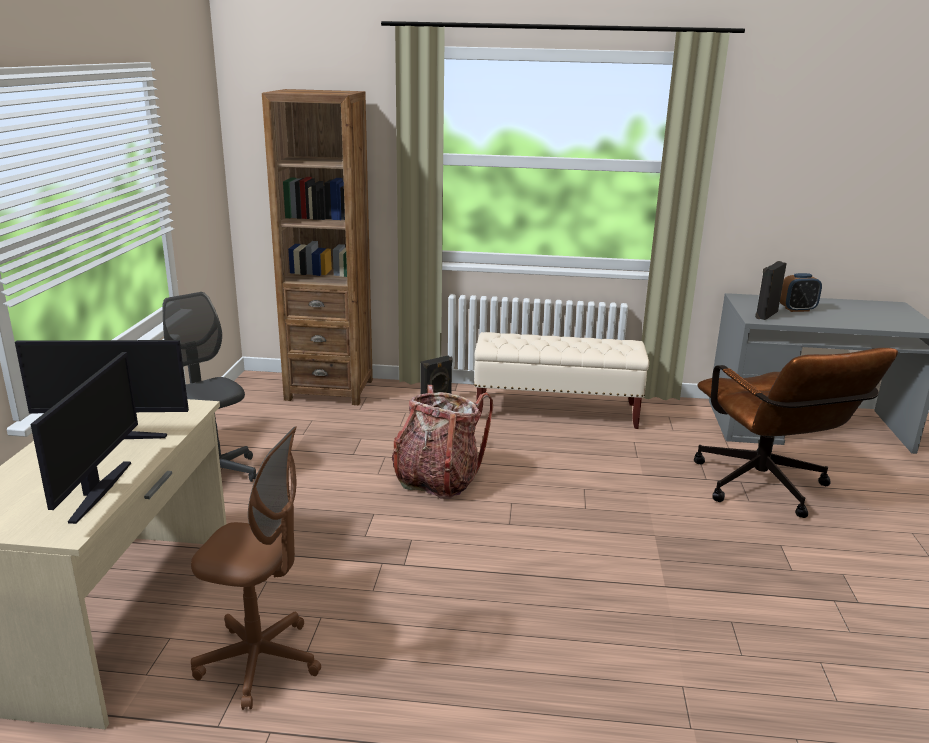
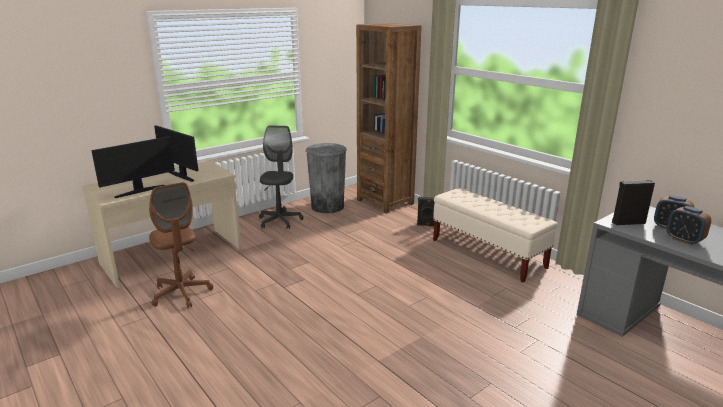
camera: 45 degrees right, 0 degrees up
backpack [392,385,493,499] -> none
brown office chair [694,348,898,518] -> none
none -> grey trash can [306,143,347,213]
none -> alarm clock [667,206,711,245]

